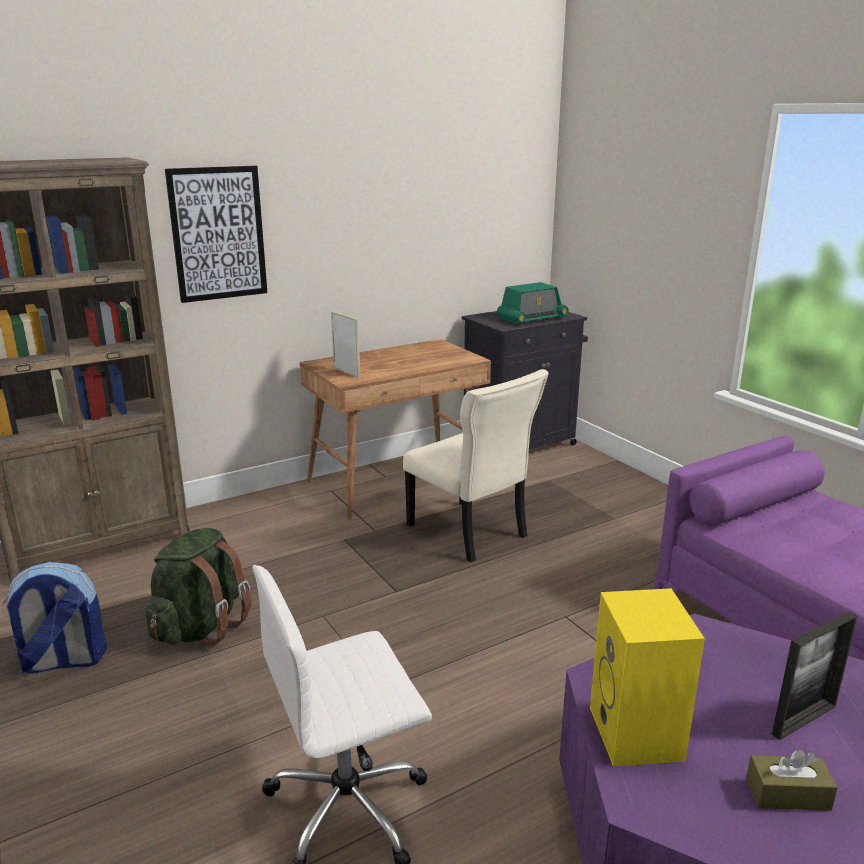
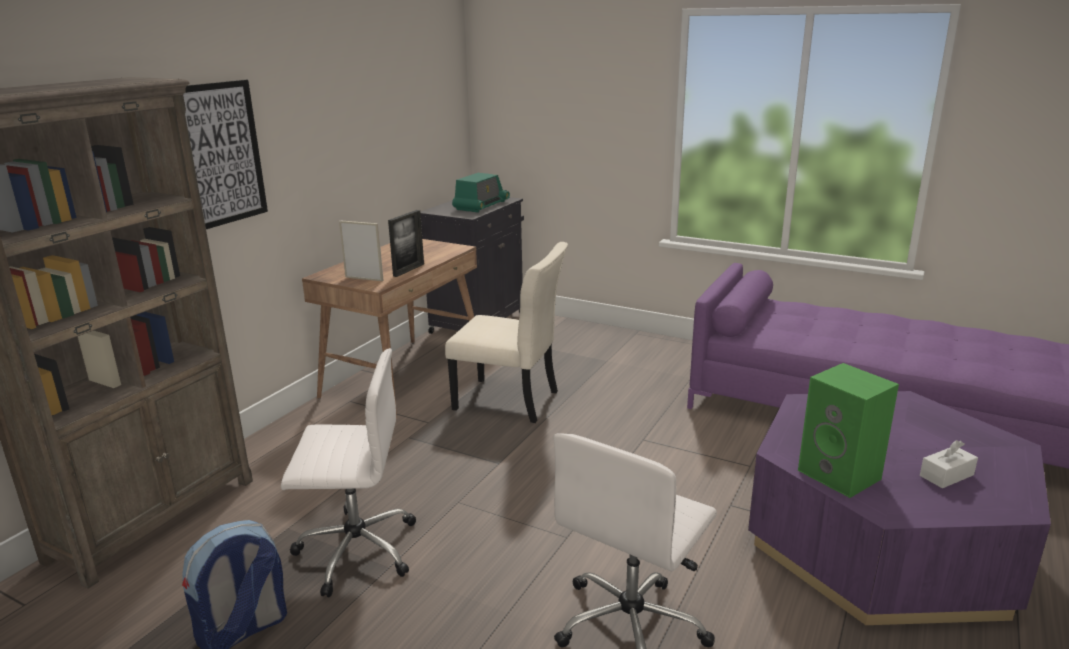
camera: 30 degrees left, 0 degrees up
green backpack [146,528,252,646] -> white office chair [281,348,416,598]
yellow speaker [590,588,705,767] -> green speaker [798,363,899,498]
brown tissue box [746,749,838,811] -> white tissue box [920,440,978,488]
picture frame [772,611,857,740] -> picture frame moved to [388,210,424,277]

